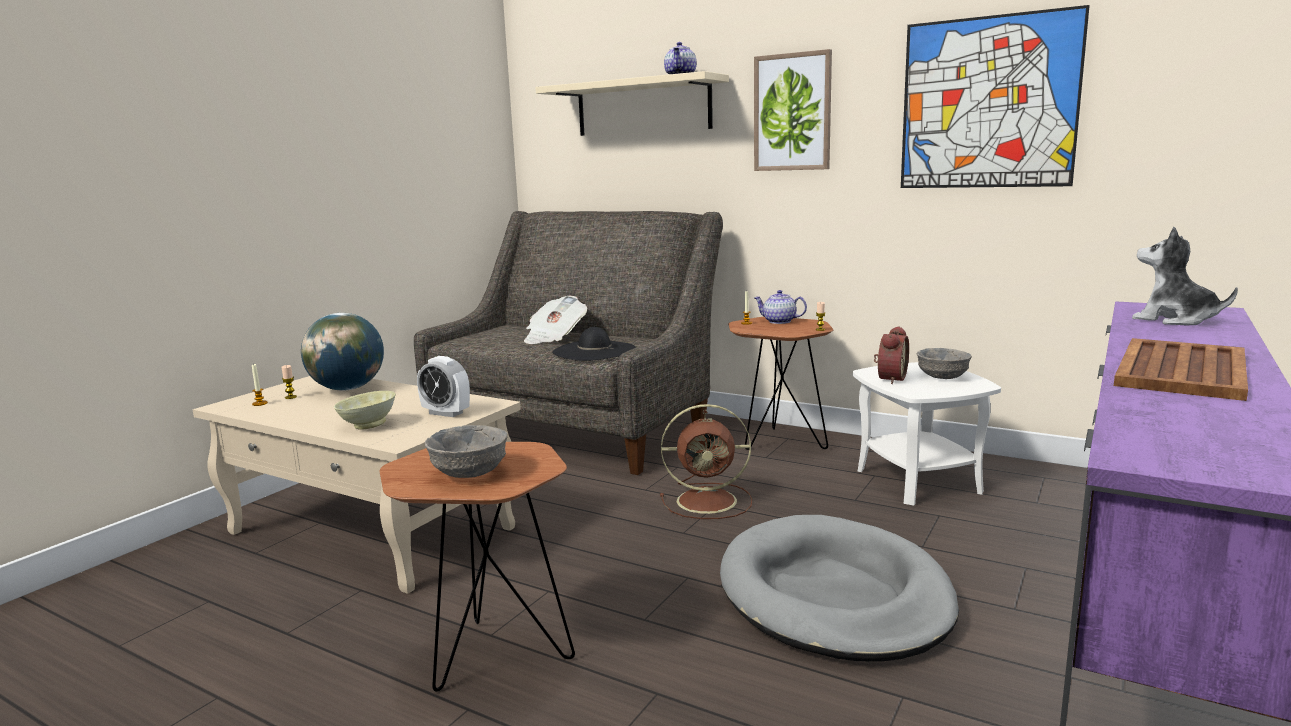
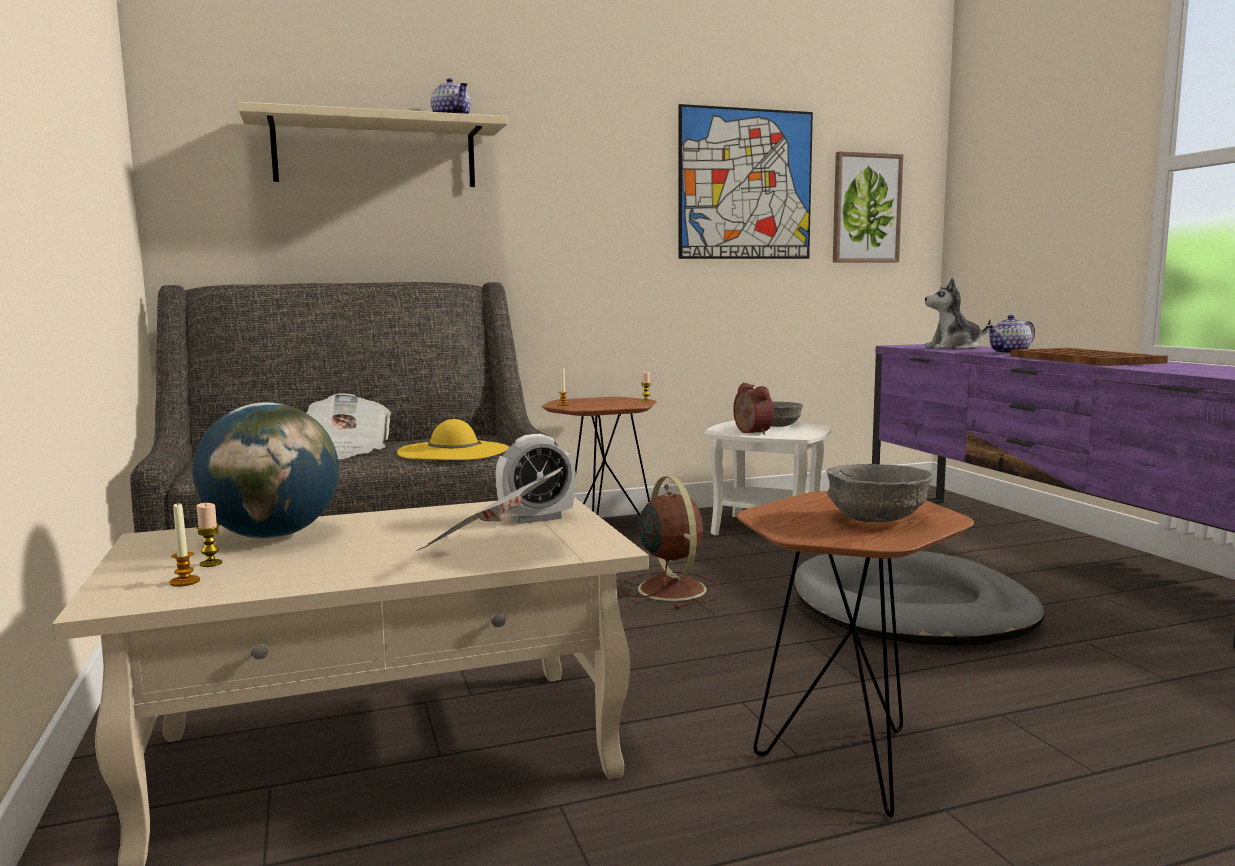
camera: 50 degrees left, 5 degrees down
beige bowl [334,391,396,430] -> newspaper [416,467,563,551]
black hat [552,327,636,361] -> yellow hat [397,419,509,460]
brown fan [660,404,752,519] -> brown fan turned 60 degrees counterclockwise [619,476,722,609]
picture [754,49,832,171] -> picture moved to [833,151,903,263]
teapot [754,290,807,324] -> teapot moved to [987,315,1035,354]

